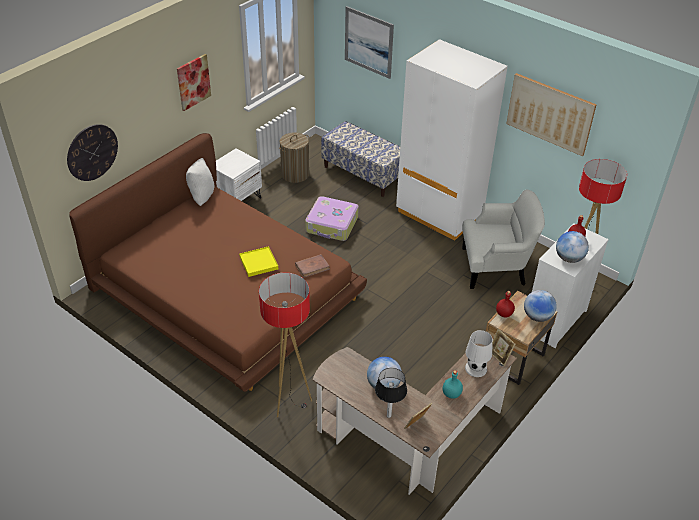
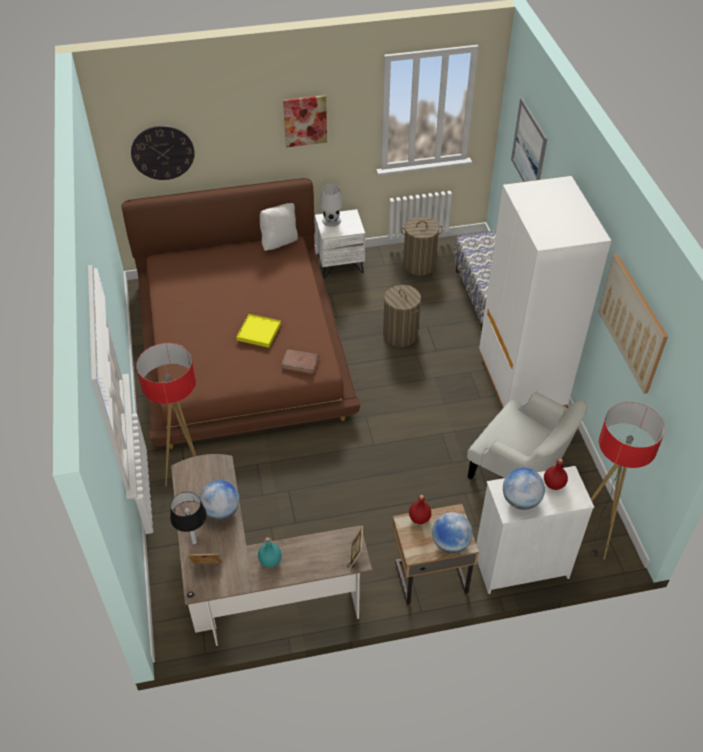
camera: 40 degrees right, 5 degrees up
suitcase [305,196,359,241] -> laundry basket [383,285,421,347]
white table lamp [465,330,493,377] -> white table lamp moved to [320,184,342,227]

